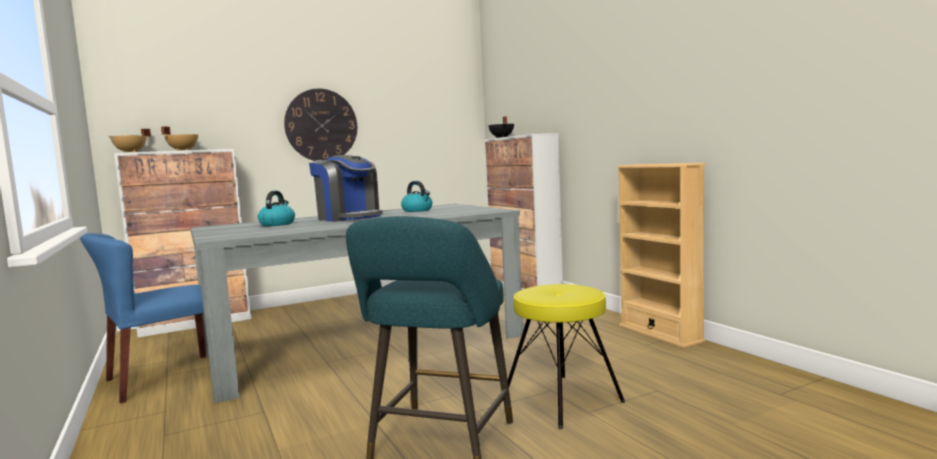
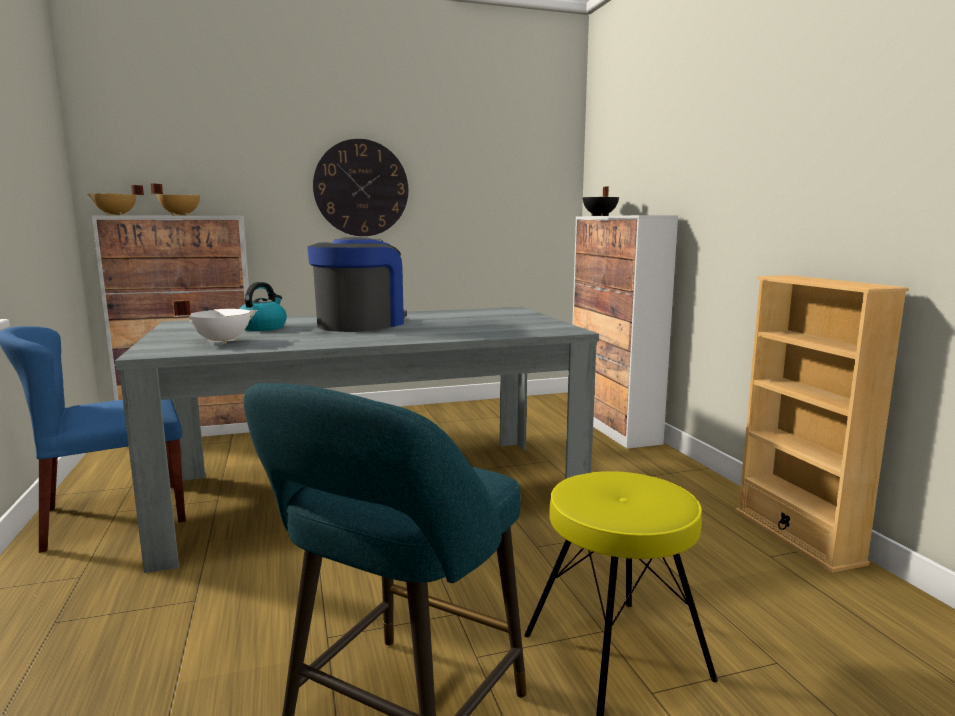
camera: 10 degrees right, 5 degrees up
coffee machine [309,155,383,222] -> coffee machine turned 120 degrees counterclockwise [307,237,407,332]
kettle [401,181,432,212] -> none
none -> white cooking pot [172,300,257,344]

